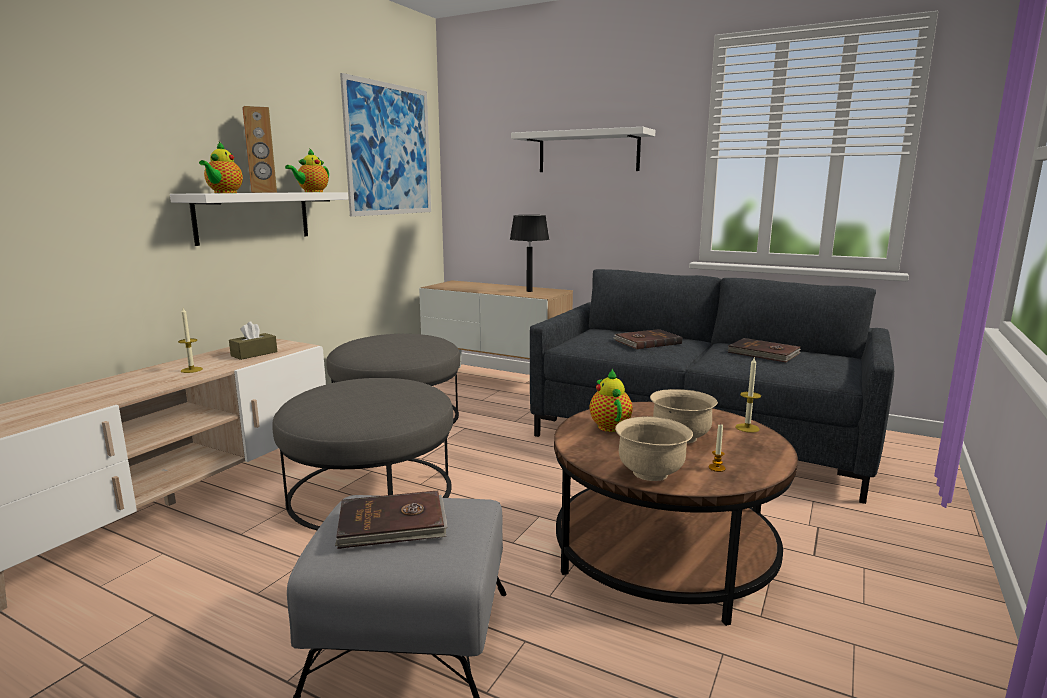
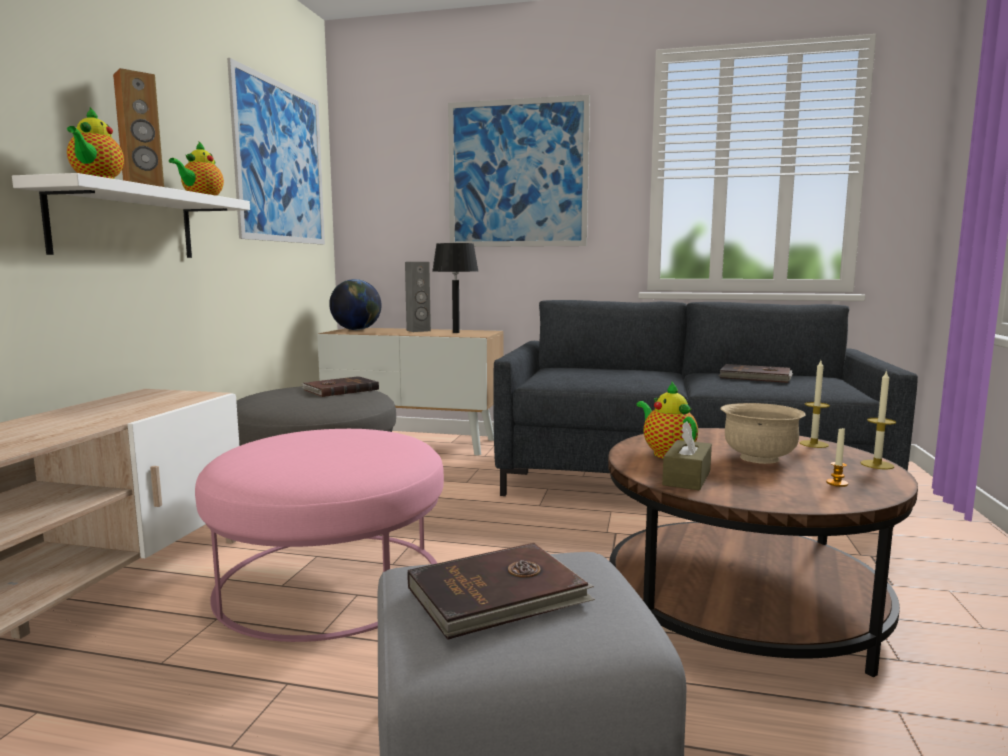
camera: 15 degrees left, 5 degrees down
candle [178,308,203,373] -> candle moved to [861,370,896,469]
brown tissue box [229,321,277,360] -> brown tissue box moved to [662,421,712,490]
grey ottoman [272,378,453,530] -> pink ottoman [195,429,444,642]
white shelf [511,127,655,172] -> picture [448,95,590,247]
brown book [614,329,682,349] -> brown book moved to [302,376,379,397]
beige bowl [615,416,693,481] -> none
none -> globe [329,279,381,330]
none -> grey speaker [405,262,431,332]

